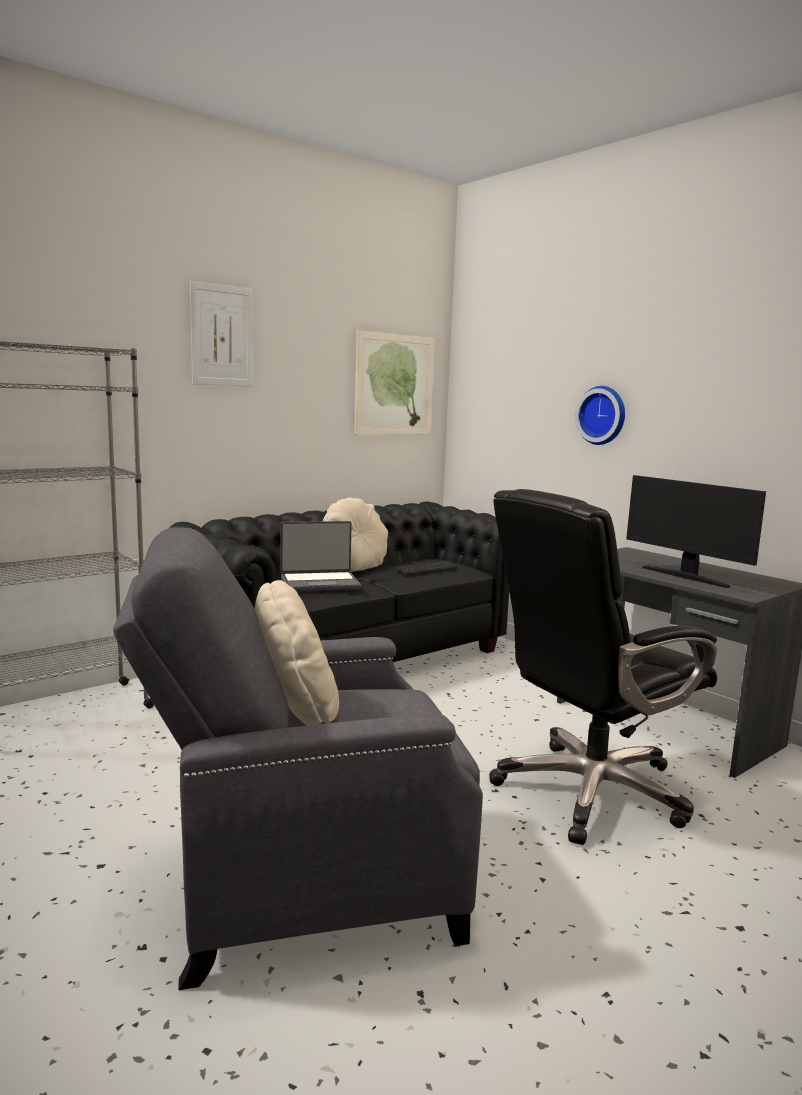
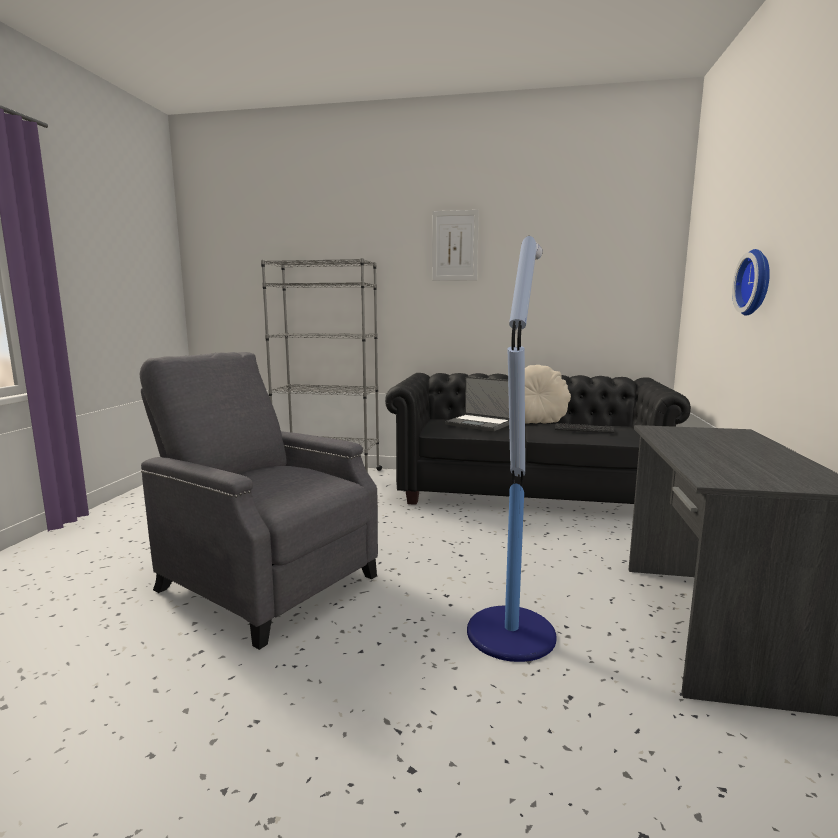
camera: 50 degrees right, 0 degrees up
beige pillow [255,580,339,726] -> none
picture [354,330,435,435] -> none
black office chair [489,489,717,845] -> floor lamp [467,236,557,662]
monitor [626,475,766,588] -> none

